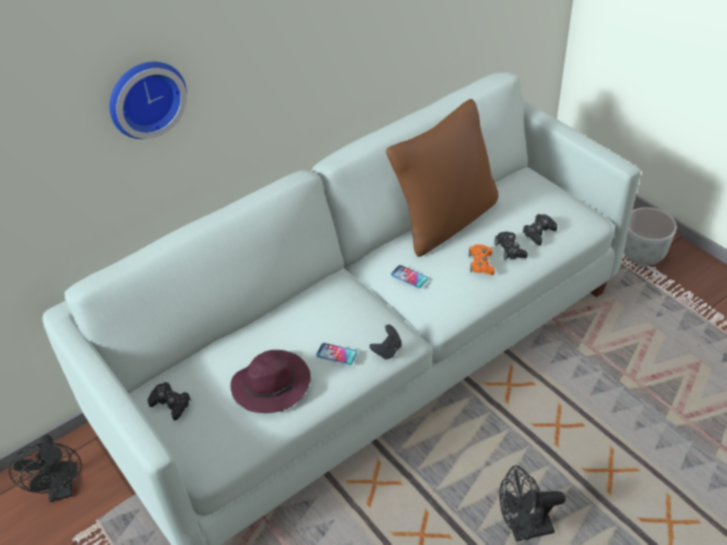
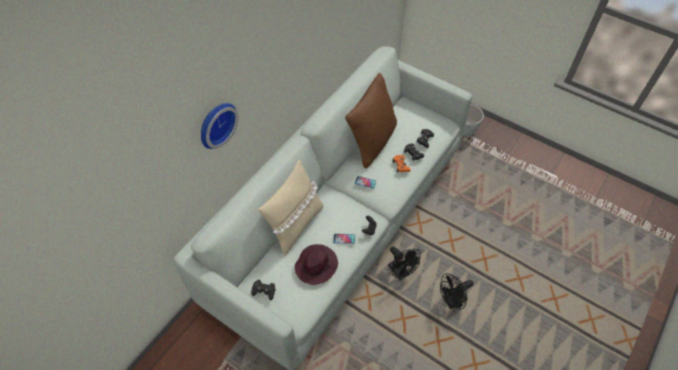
camera: 20 degrees left, 10 degrees up
black fan [9,435,82,502] -> black fan moved to [388,246,421,280]
none -> beige pillow [258,160,324,257]

